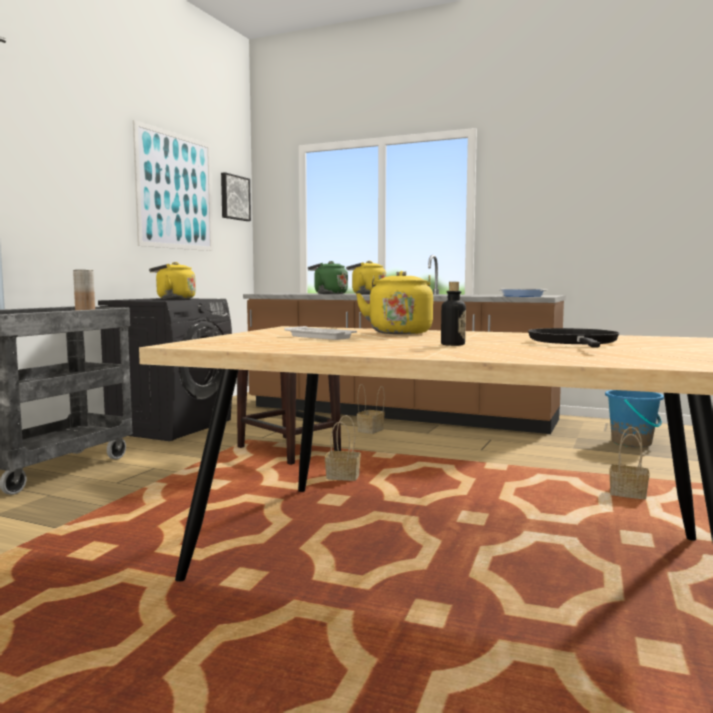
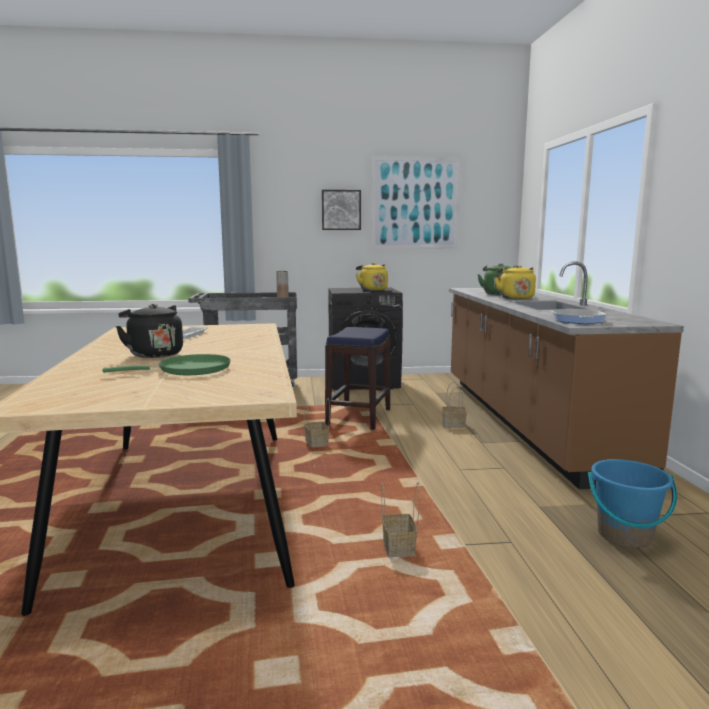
camera: 60 degrees right, 5 degrees up
picture [221,172,251,221] -> picture moved to [322,190,361,230]
yellow kettle [356,271,433,334] -> none
bottle [441,282,466,346] -> black kettle [116,304,183,358]
black frying pan [528,328,619,348] -> green frying pan [103,354,230,375]

